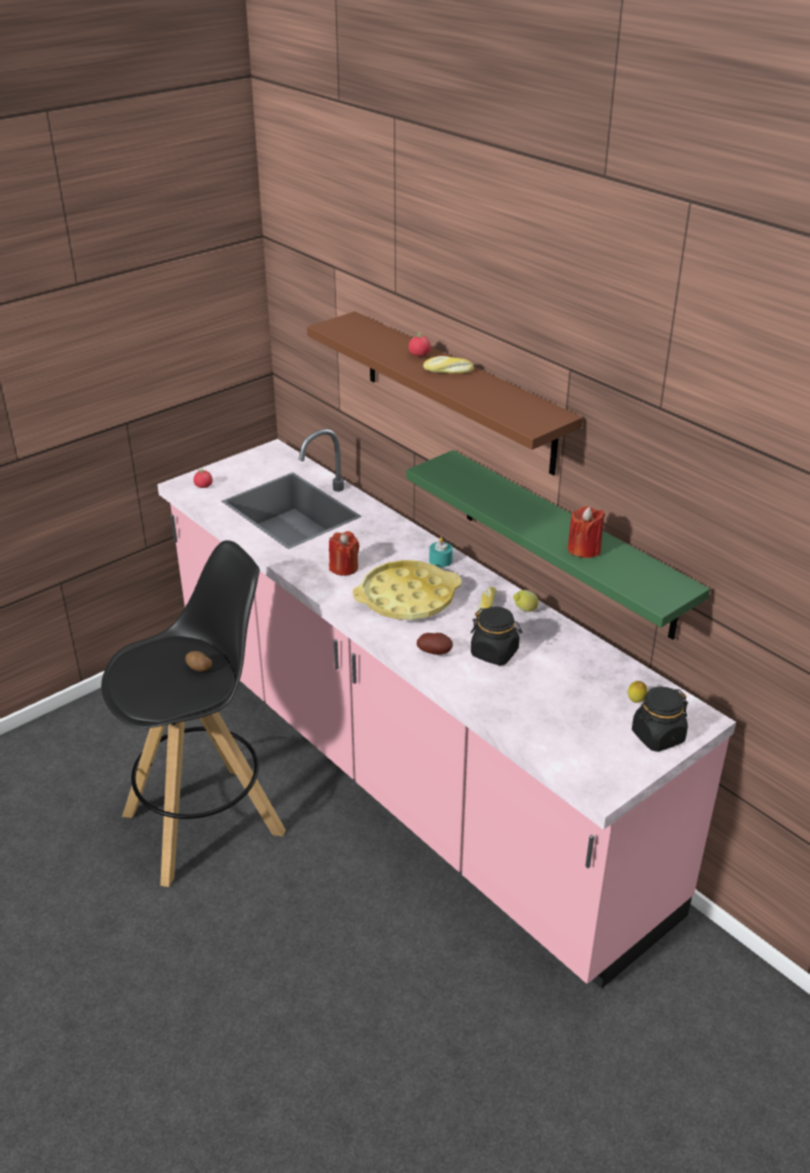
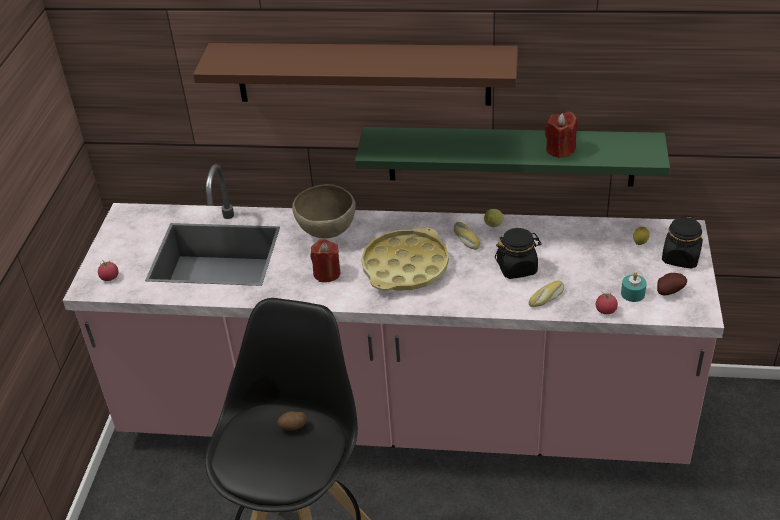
camera: 40 degrees left, 5 degrees up
tomato [408,332,431,356] -> tomato moved to [596,292,618,314]
potato [417,633,453,655] -> potato moved to [657,273,687,296]
bread [423,356,474,374] -> bread moved to [529,281,564,307]
turquoise candle [429,537,453,567] -> turquoise candle moved to [621,272,647,302]
none -> brown bowl [292,184,356,238]

